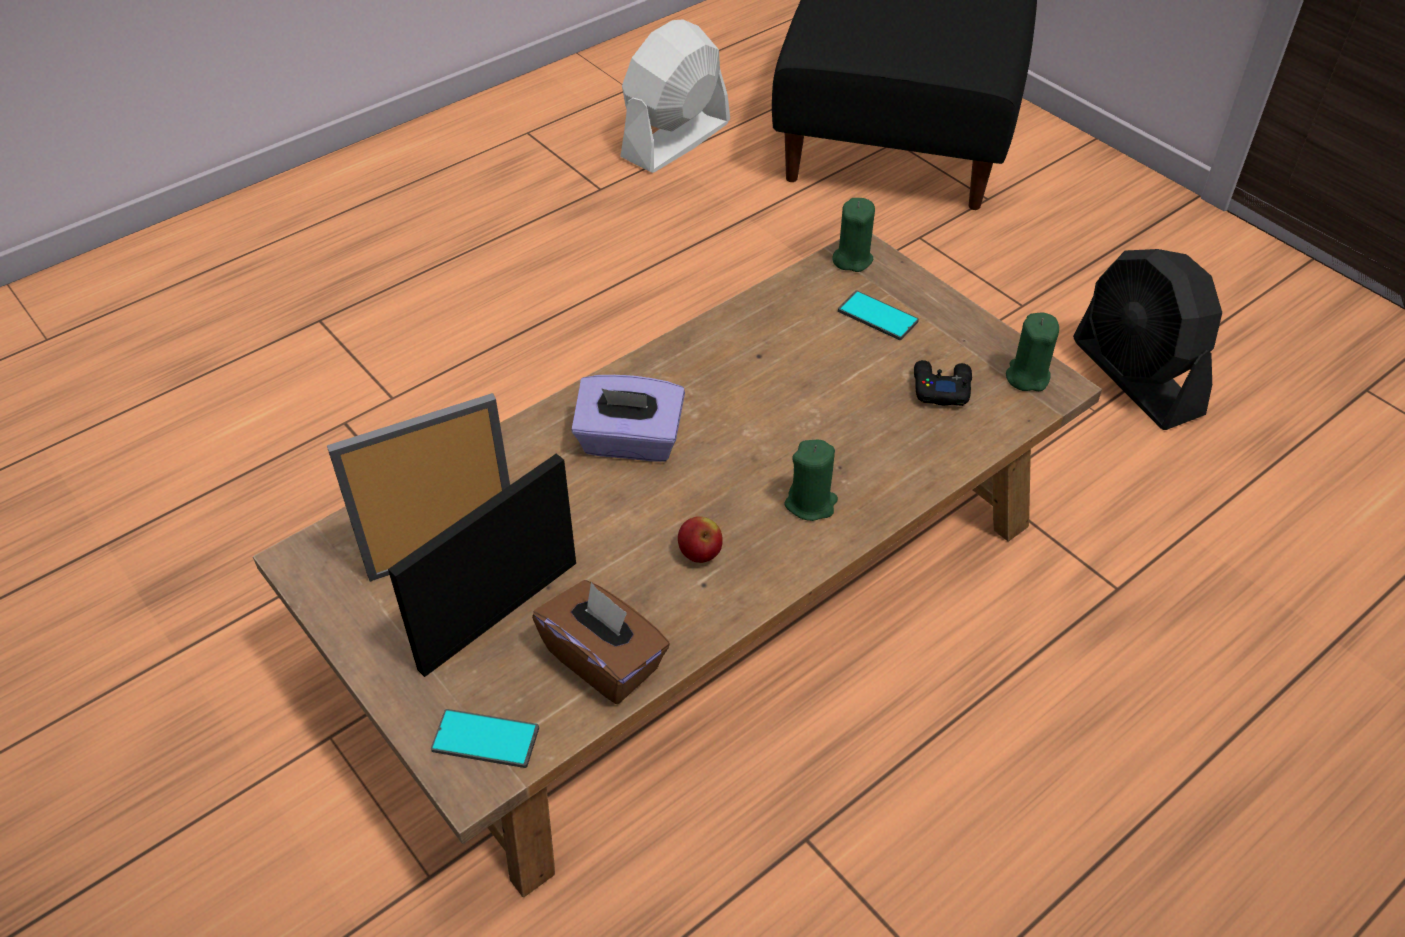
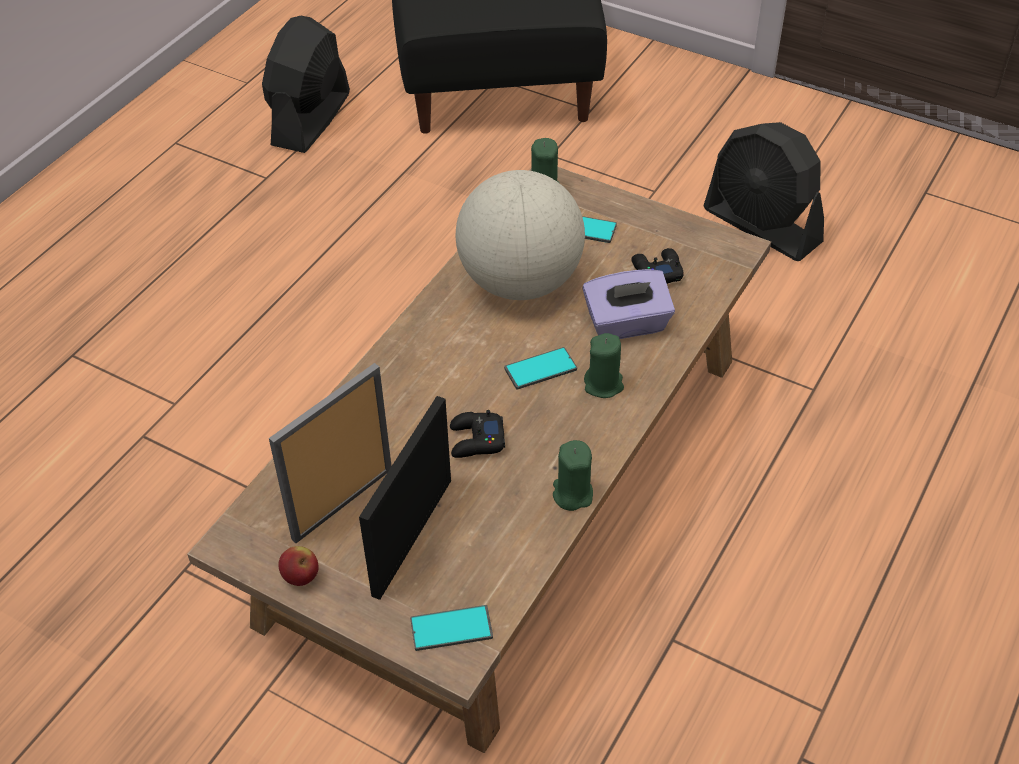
camera: 20 degrees left, 0 degrees up
brown tissue box [532,580,670,704] -> none
purple tissue box [571,375,685,462] -> purple tissue box moved to [582,269,675,339]
white fan [620,19,730,173] -> black fan [262,16,350,153]
apple [678,516,723,563] -> apple moved to [278,546,319,586]
green candle [1006,313,1059,391] -> green candle moved to [553,440,593,511]
none -> black game controller [450,410,505,458]
none -> globe [456,170,585,300]
none -> phone [504,347,577,390]

